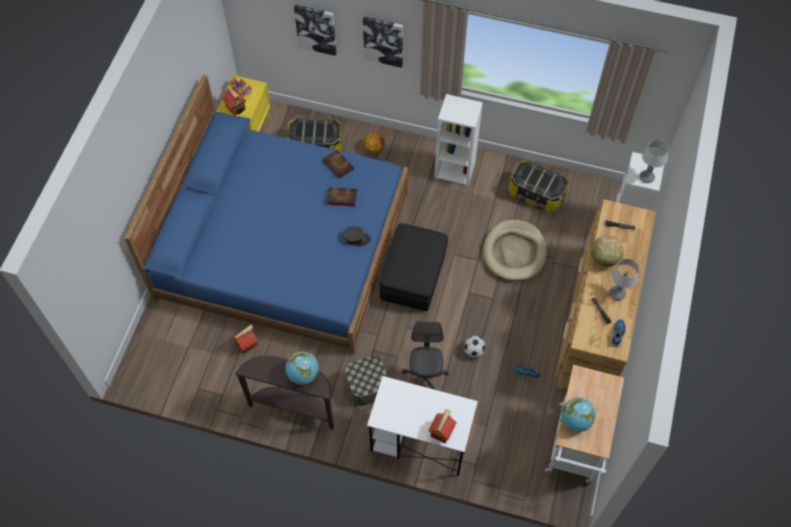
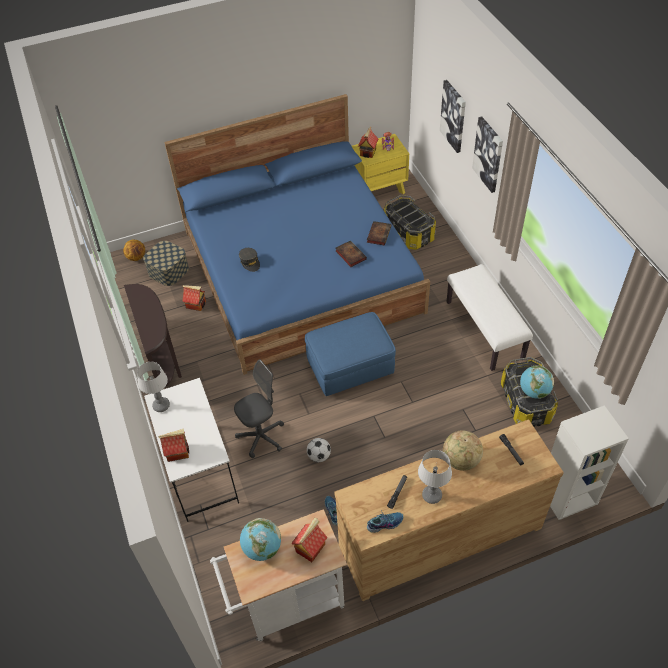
camera: 55 degrees right, 10 degrees down
globe [286,352,319,385] -> globe moved to [520,366,554,399]
grey cap [344,226,371,246] -> grey cap moved to [239,248,260,272]
storage box [345,356,388,406] -> storage box moved to [143,241,189,286]
basketball [363,133,385,154] -> basketball moved to [123,240,145,261]
black ottoman [379,223,448,311] -> blue ottoman [305,312,396,396]
white bookcase [434,94,483,186] -> white bench [447,264,533,371]
beige dog bed [483,219,547,281] -> none
table lamp [640,140,669,183] -> table lamp moved to [137,362,170,412]
none -> toy house [291,518,328,562]

